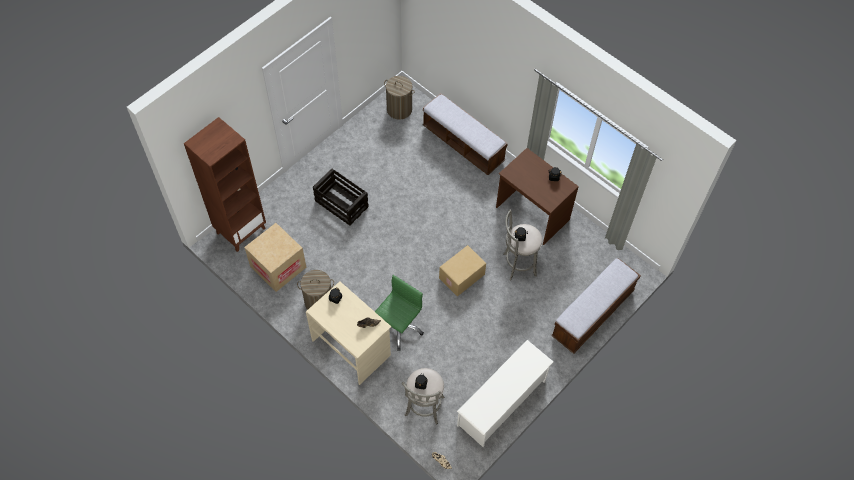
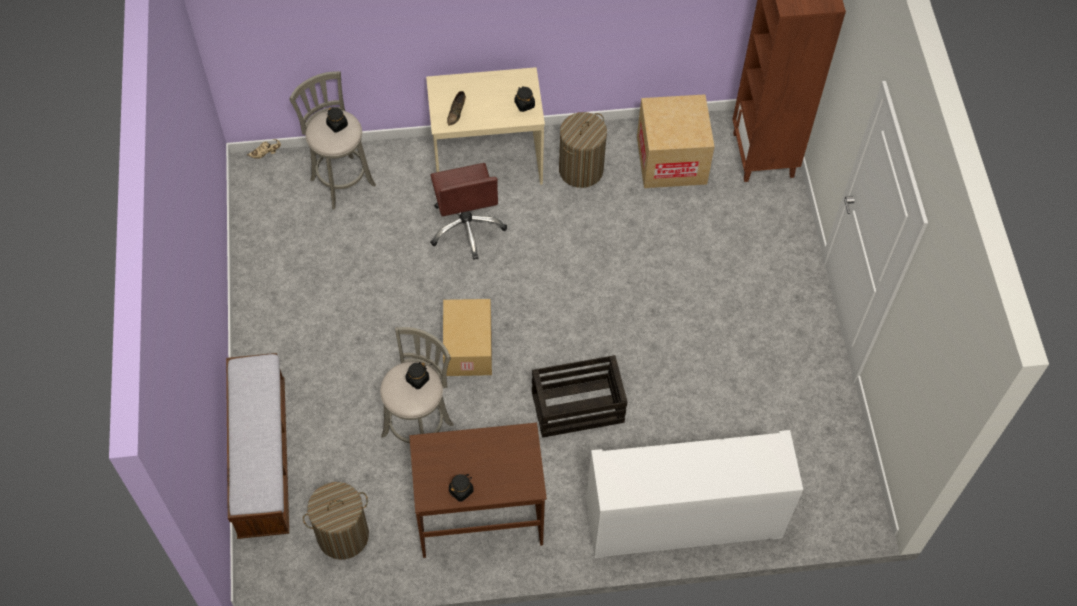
camera: 130 degrees right, 0 degrees up
crate [313,168,369,226] -> crate moved to [532,355,627,438]
green office chair [375,275,424,351] -> brown office chair [430,163,507,260]
laundry basket [384,76,415,119] -> laundry basket moved to [303,482,369,560]
bench [423,93,508,175] -> white cabinet [586,430,803,559]
white shoe rack [457,340,554,447] -> none

